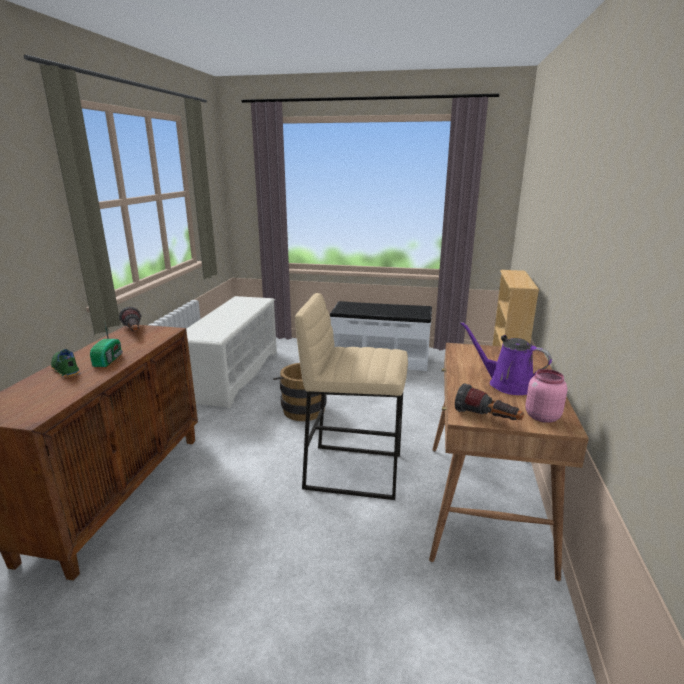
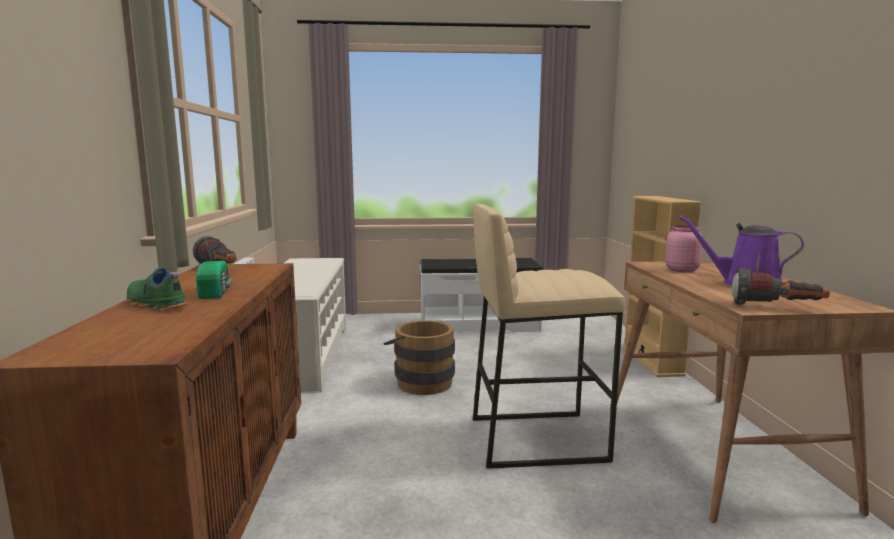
camera: 15 degrees left, 10 degrees down
pink jar [525,369,567,423] -> pink jar moved to [665,225,702,272]

